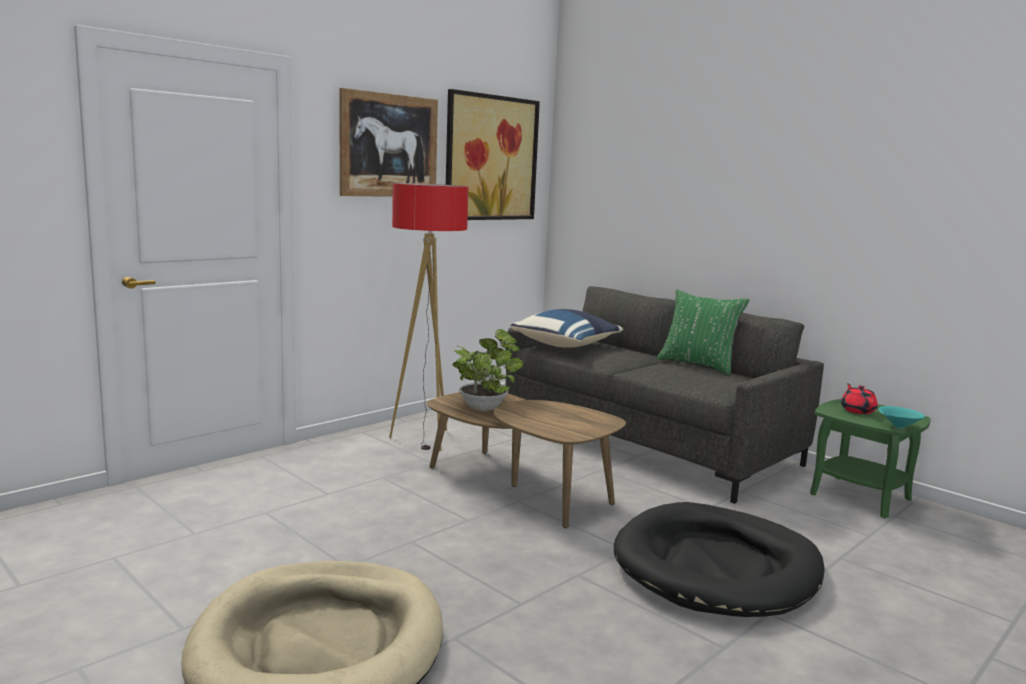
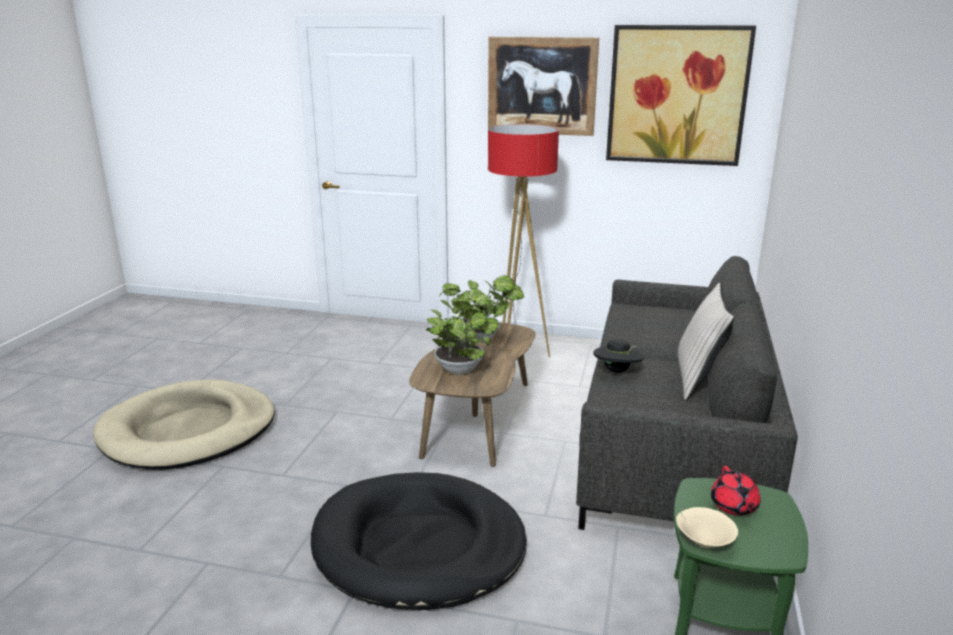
camera: 60 degrees right, 10 degrees up
blue pillow [510,309,623,348] -> none
green pillow [657,289,749,375] -> beige pillow [678,283,734,400]
red teapot [841,383,878,414] -> red teapot turned 120 degrees clockwise [711,466,761,515]
turquoise bowl [879,406,925,428] -> beige bowl [676,507,738,548]
none -> potted plant [426,288,499,375]
none -> black hat [593,340,644,373]

